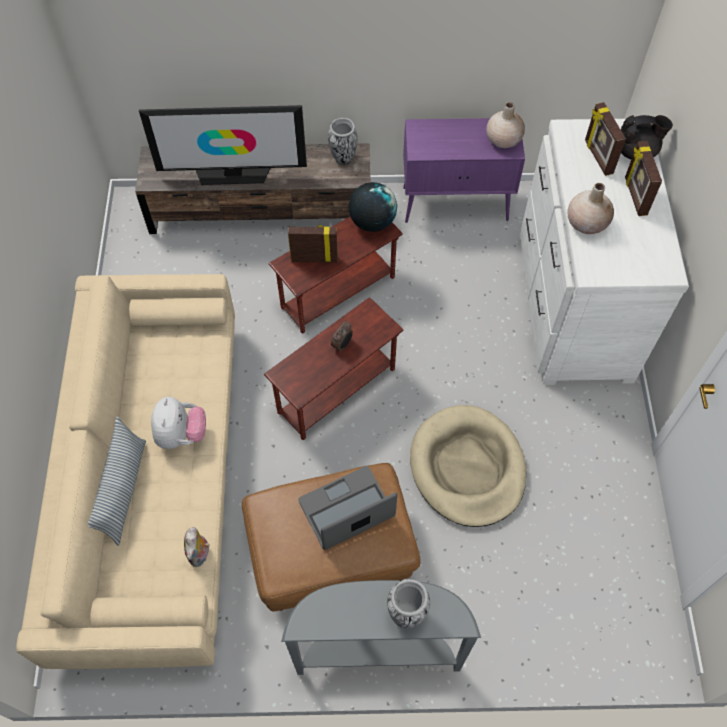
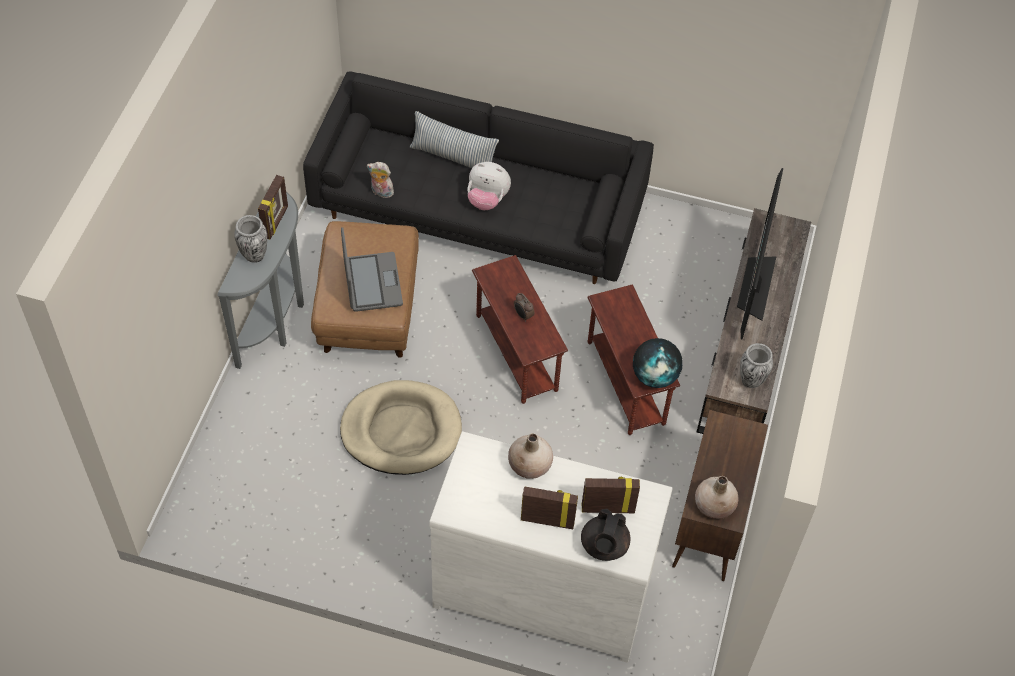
camera: 105 degrees right, 5 degrees down
beige sofa [16,274,235,669] -> black sofa [303,71,654,284]
picture frame [288,225,338,263] -> picture frame moved to [258,175,288,239]
purple cabinet [403,118,525,223] -> brown cabinet [672,410,768,581]

